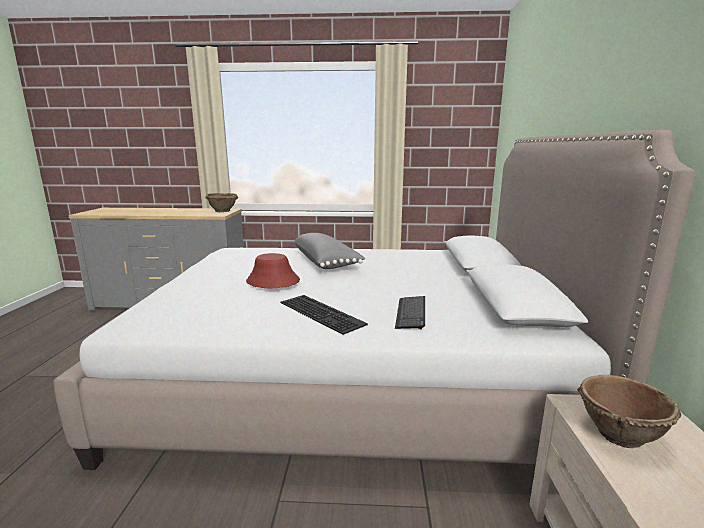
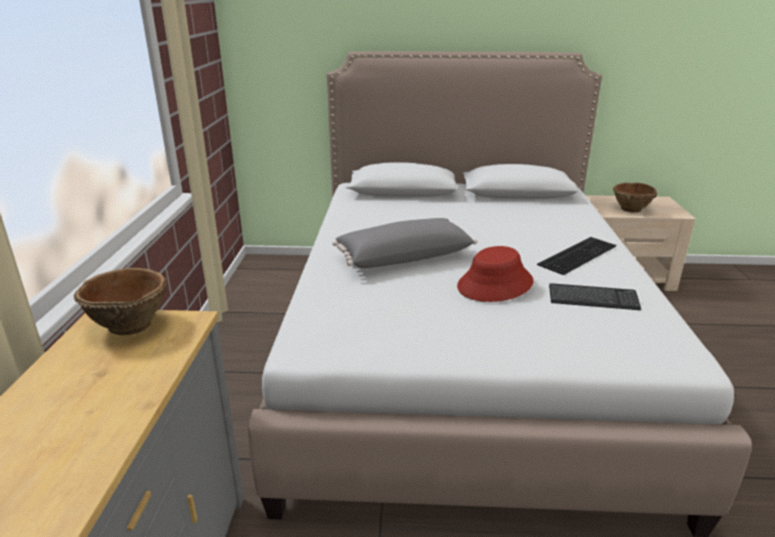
camera: 90 degrees left, 10 degrees up
keyboard [395,296,425,329] -> keyboard moved to [549,283,641,310]

